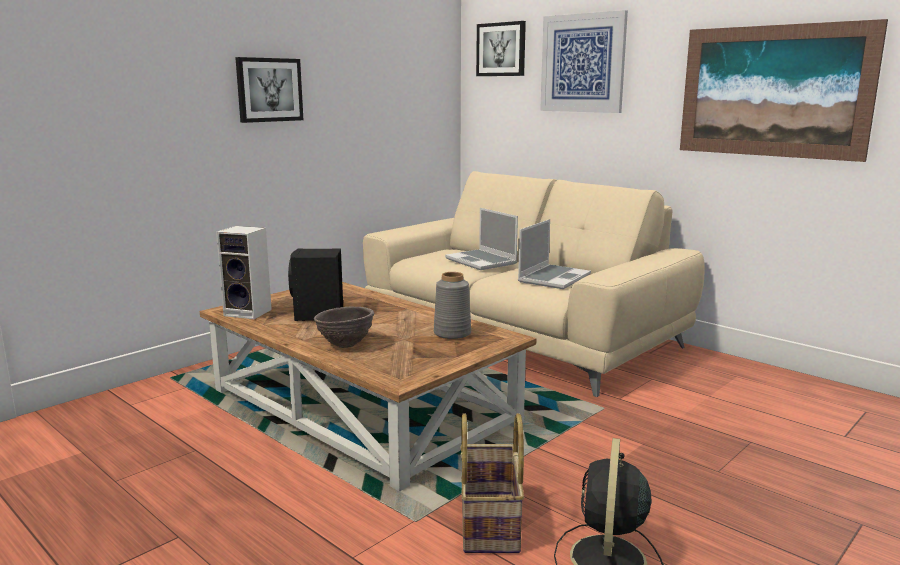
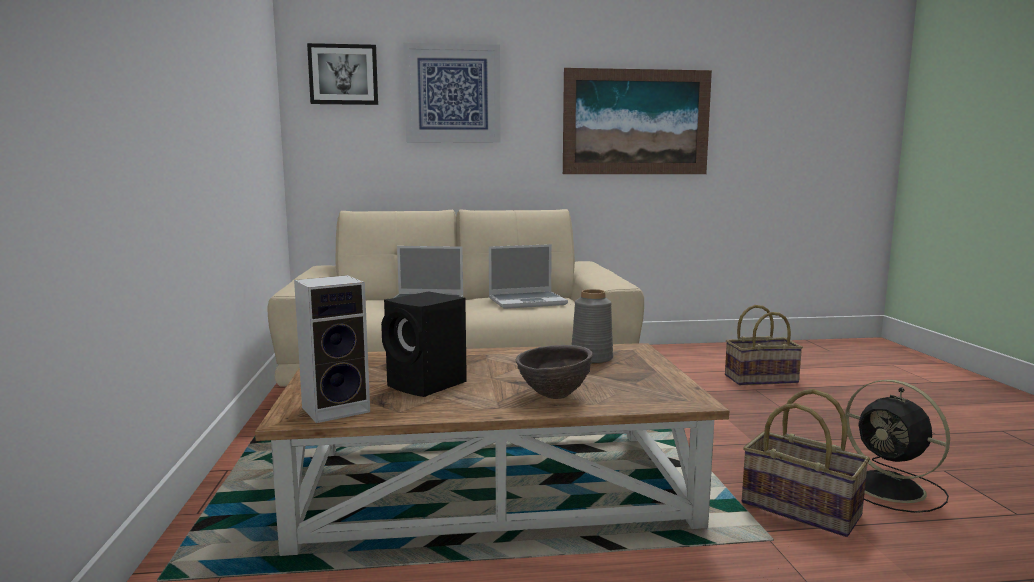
camera: 50 degrees left, 5 degrees down
picture [235,57,303,123] -> none
laptop [518,219,591,289] -> laptop turned 90 degrees clockwise [489,244,568,309]
none -> basket [725,305,803,385]

